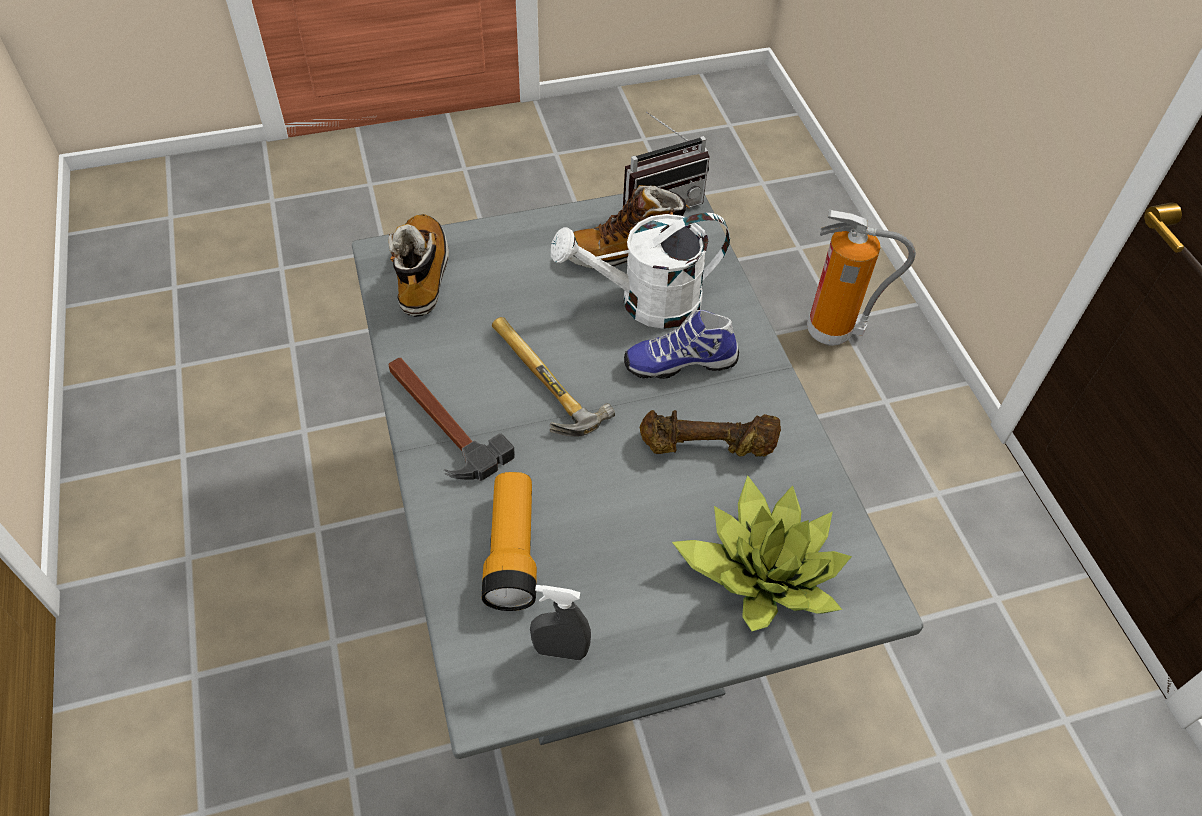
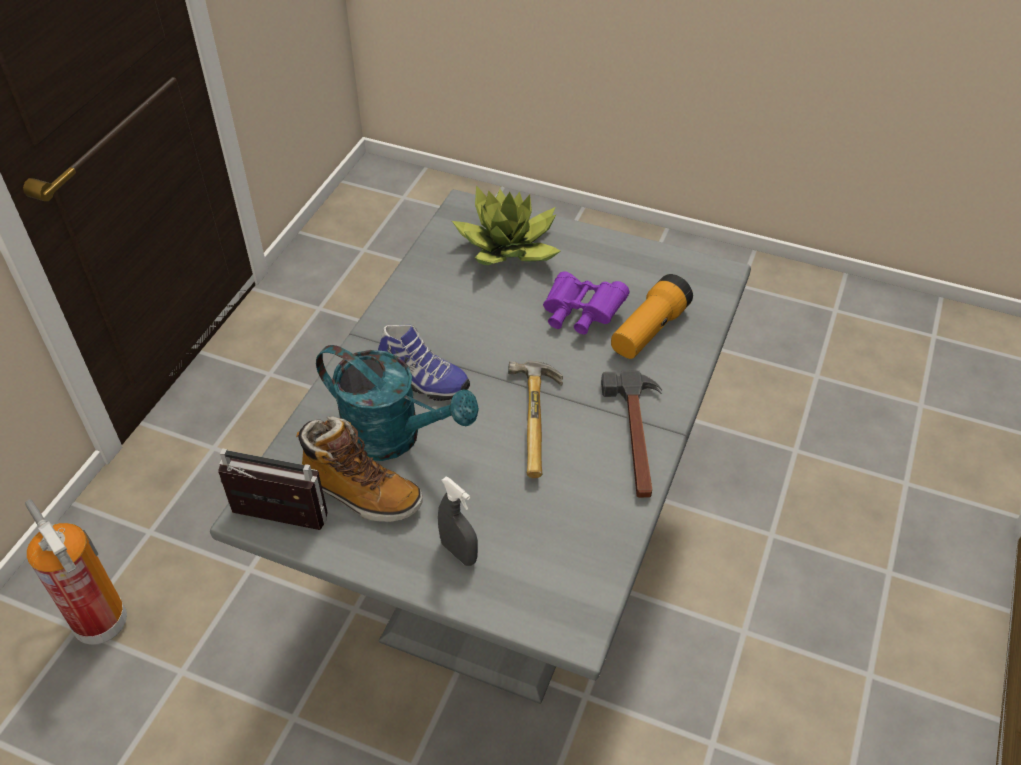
camera: 140 degrees left, 5 degrees down
boot [388,214,449,317] -> none
grey spray bottle [530,585,591,660] -> grey spray bottle moved to [438,477,478,566]
white watering can [551,213,730,329] -> turquoise watering can [316,345,479,461]
brown dumbbell [640,410,781,457] -> none
none -> purple binoculars [543,271,629,334]

